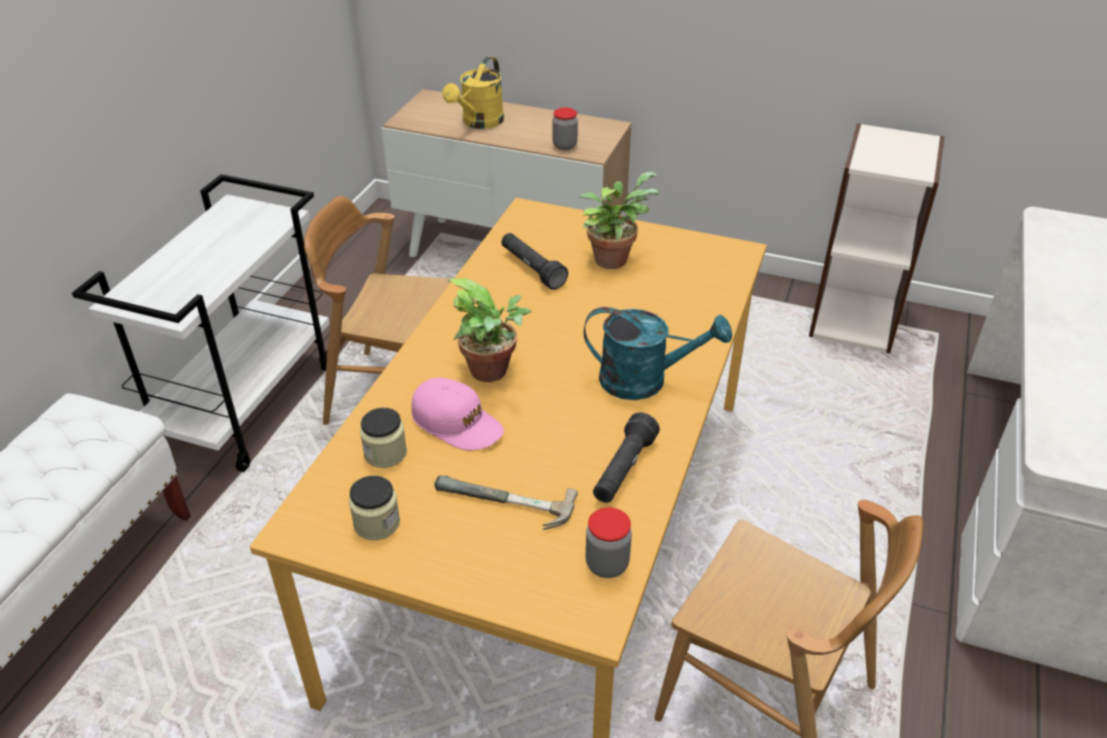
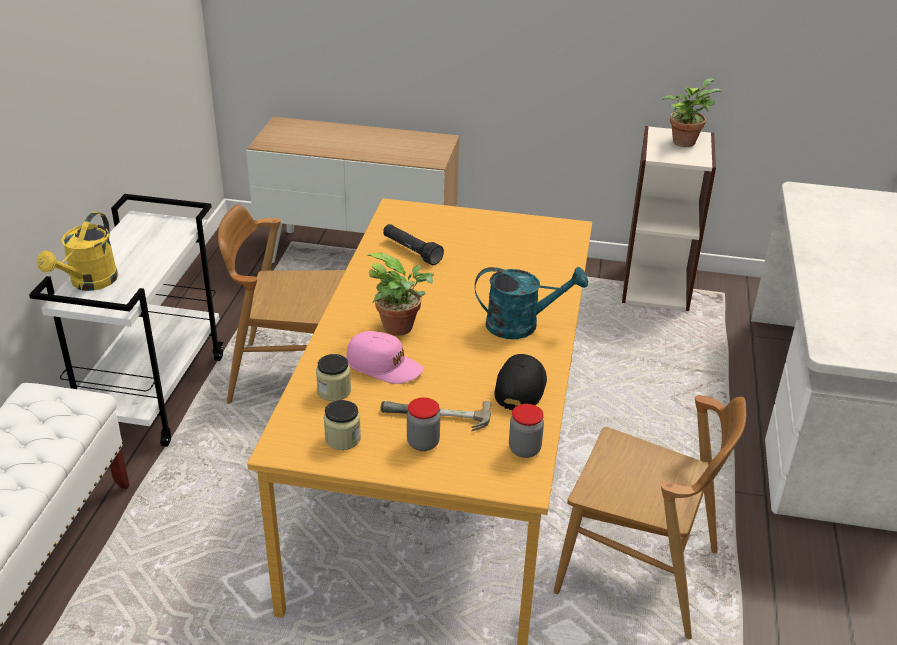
camera: 10 degrees left, 5 degrees down
yellow watering can [443,56,504,129] -> yellow watering can moved to [37,212,119,291]
jar [553,108,578,150] -> jar moved to [407,397,440,451]
potted plant [580,172,659,269] -> potted plant moved to [662,78,721,147]
black flashlight [593,412,660,503] -> black cap [494,354,547,410]

